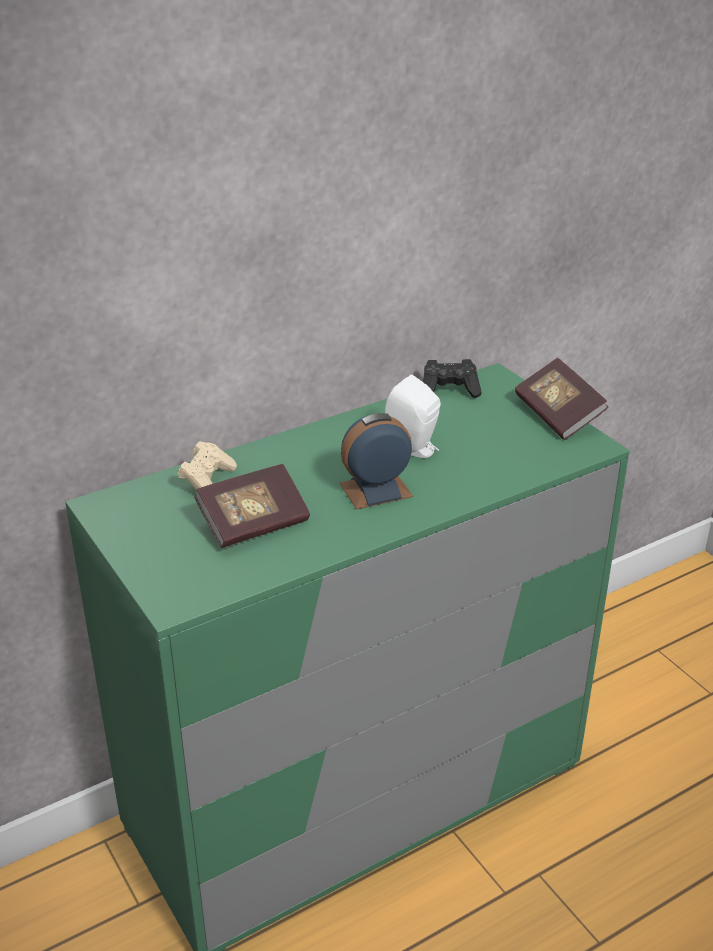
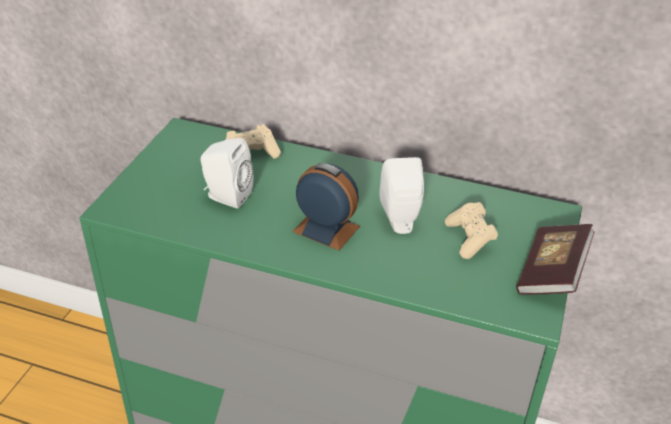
camera: 50 degrees right, 5 degrees up
book [194,464,310,548] -> white speaker [200,138,253,208]
black game controller [423,359,482,398] -> none
none -> beige game controller [445,202,498,259]

